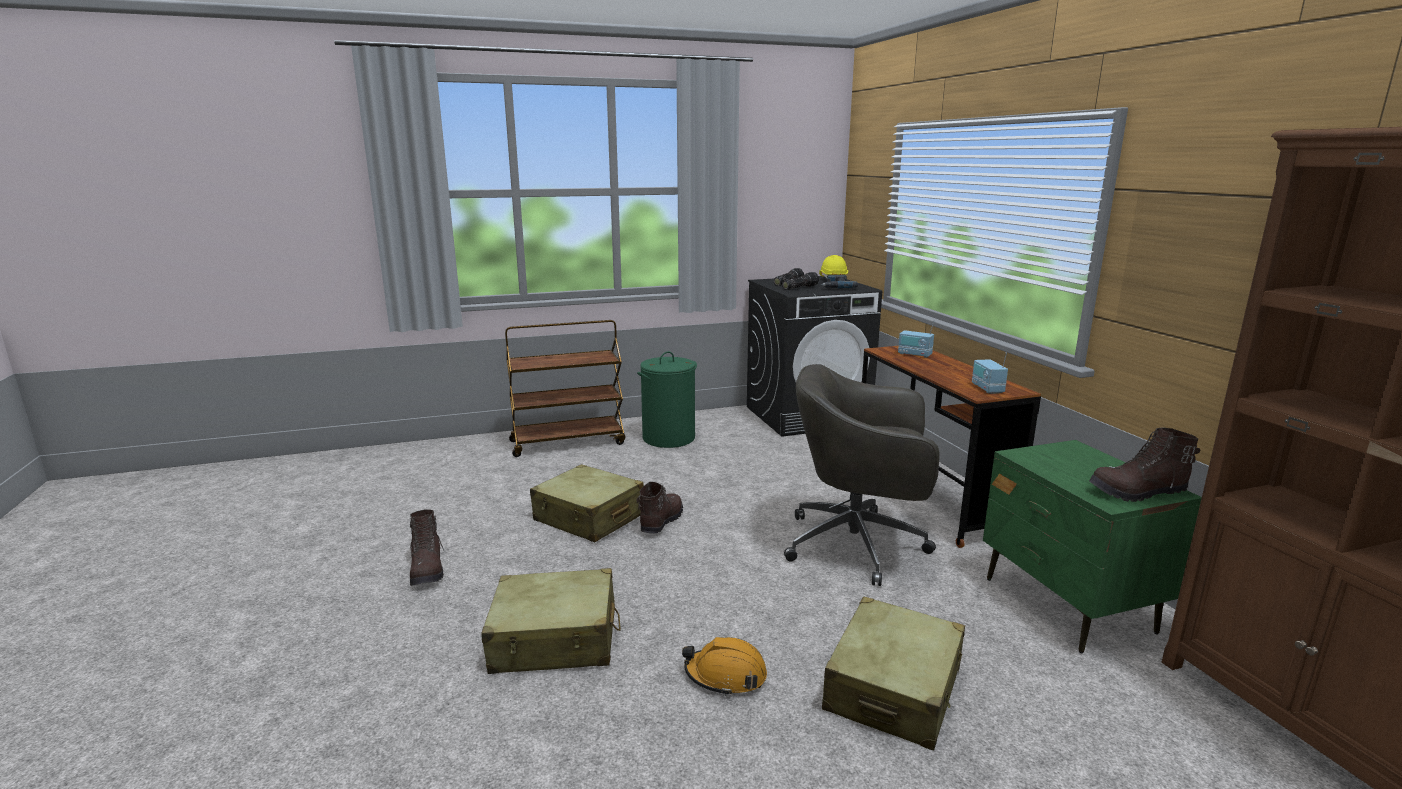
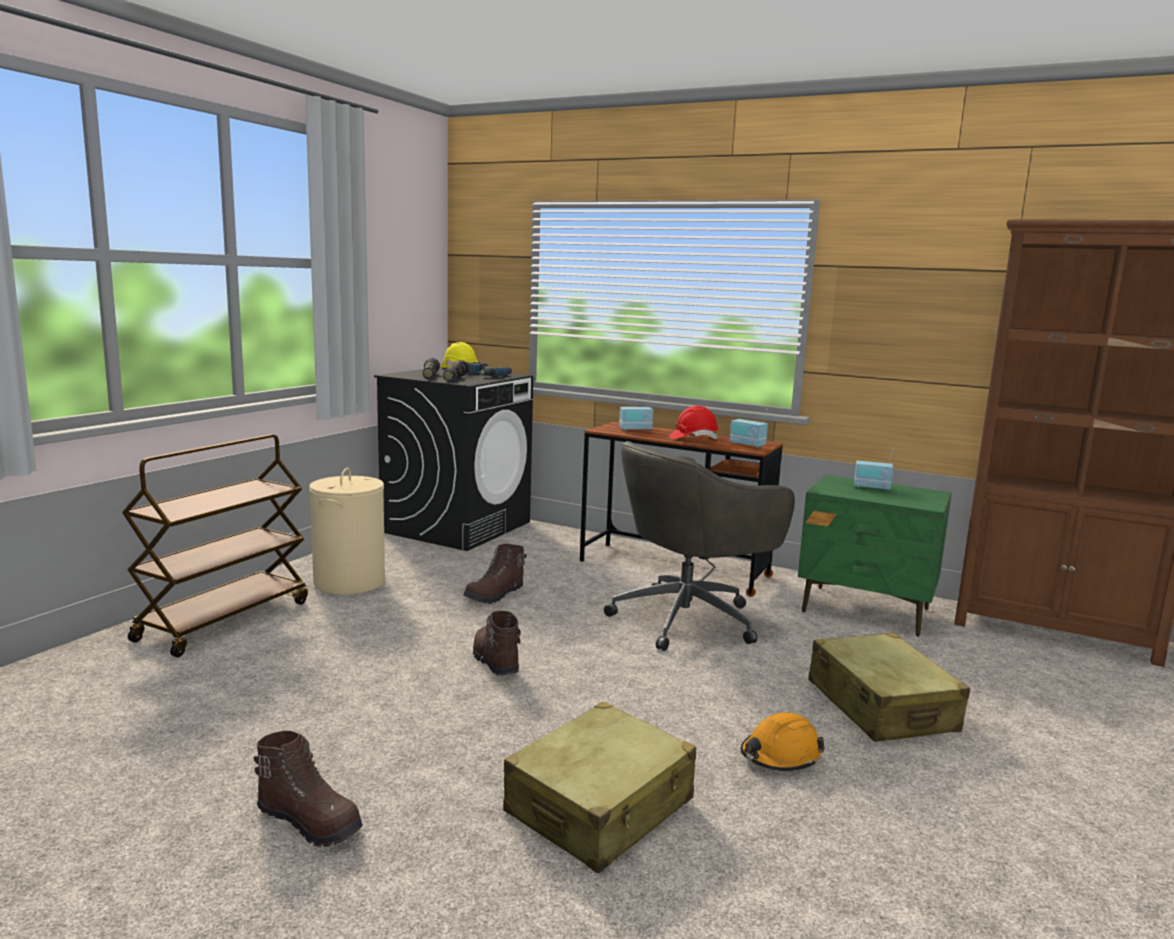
camera: 45 degrees left, 5 degrees down
beige suitcase [530,464,644,542] -> none
green laundry basket [637,351,697,448] -> beige laundry basket [309,468,385,595]
brown boot [1089,428,1201,502] -> brown boot moved to [463,544,527,604]
none -> red hard hat [669,406,719,439]
none -> radio [854,449,894,490]

